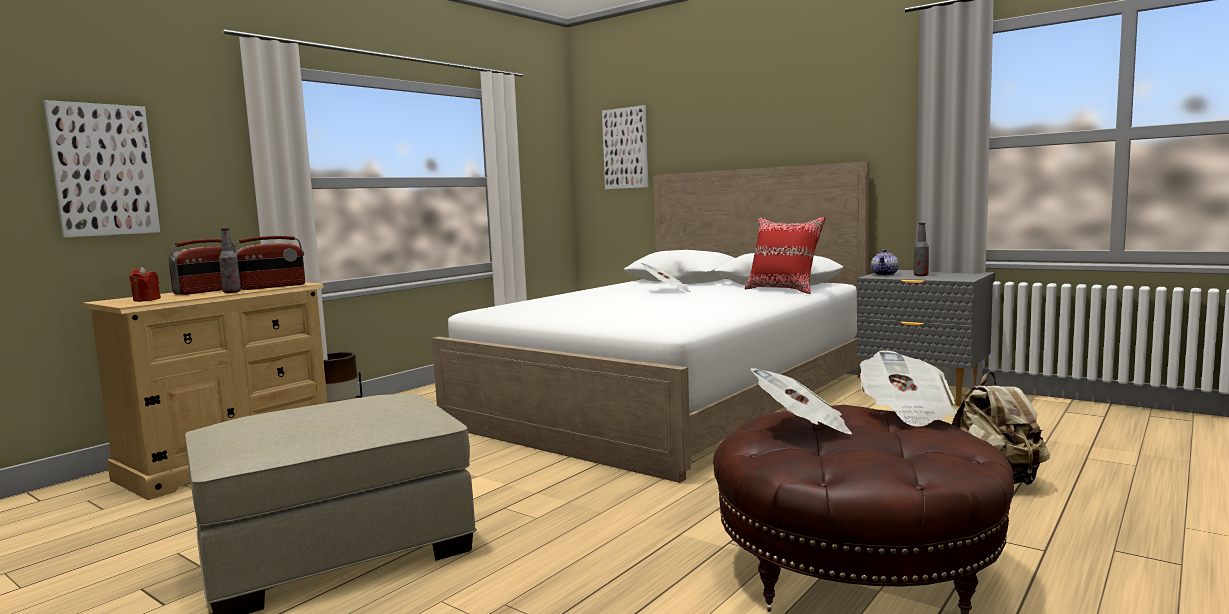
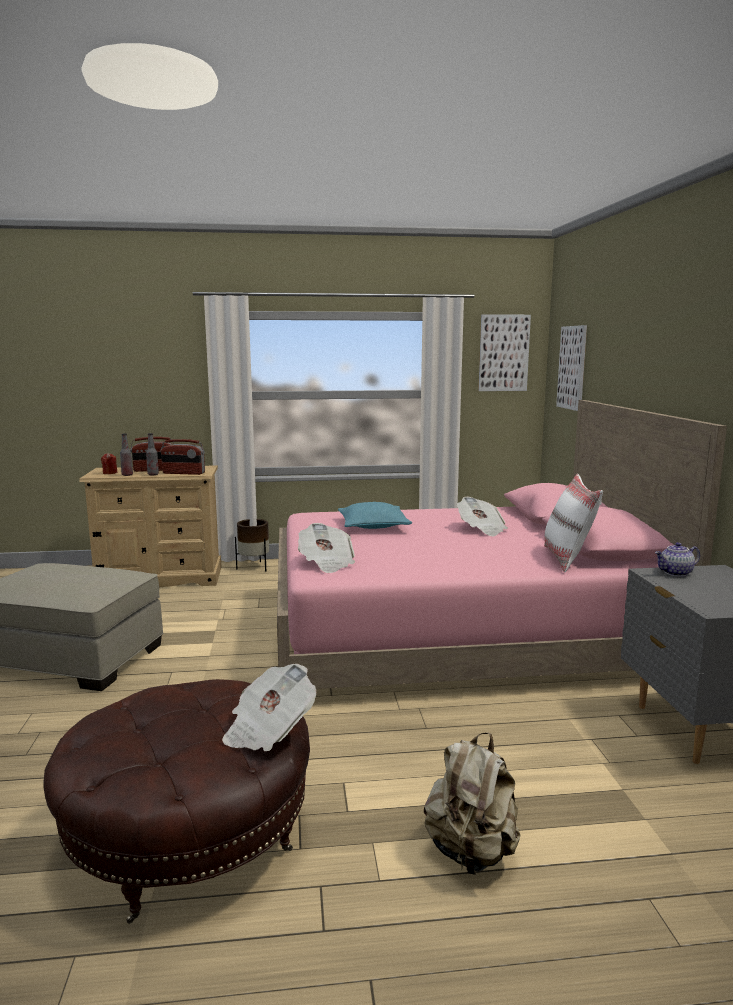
camera: 45 degrees right, 5 degrees up
picture [43,100,160,238] -> picture moved to [478,314,531,391]
white bed [432,162,870,483] -> pink bed [277,400,727,689]
red pillow [744,217,826,294] -> white pillow [544,474,603,572]
newspaper [751,368,852,434] -> newspaper moved to [298,523,355,573]
bottle [914,223,929,276] -> bottle moved to [120,433,133,476]
none -> turquoise pillow [338,502,412,529]

